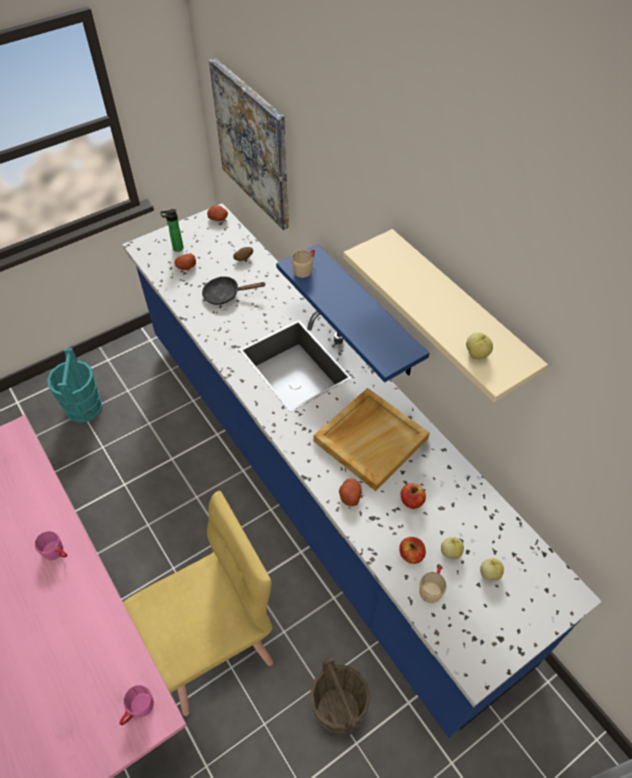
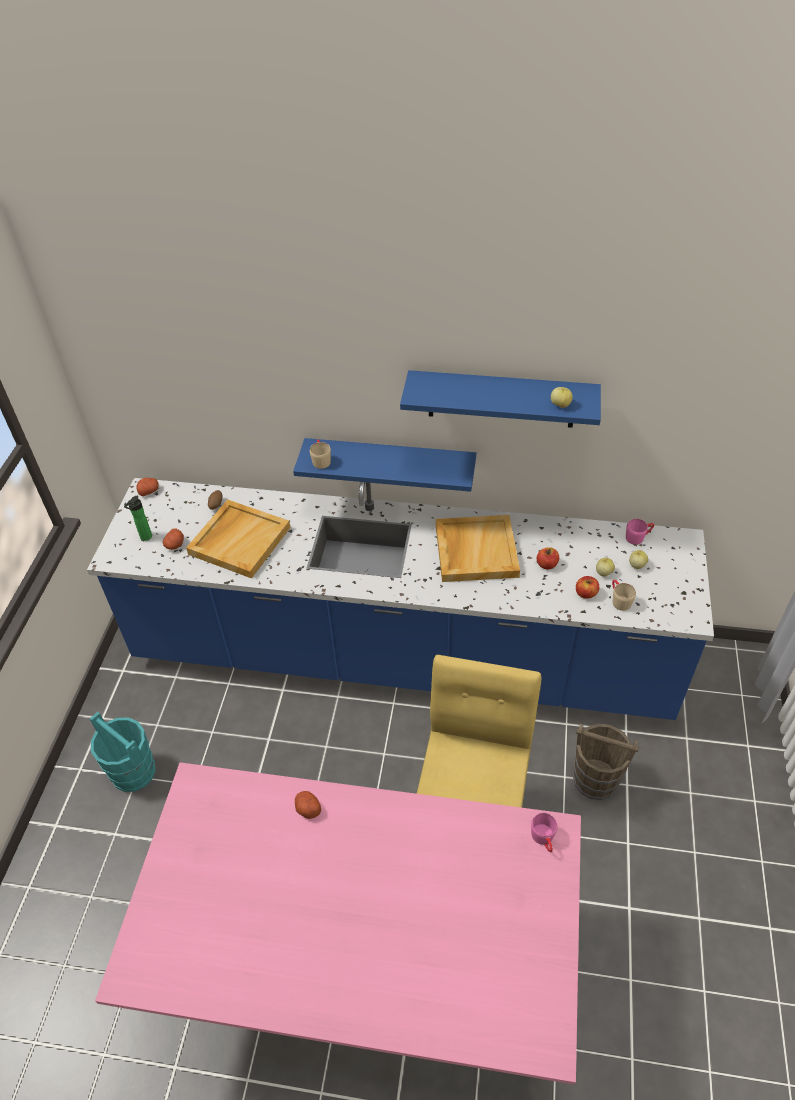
camera: 45 degrees left, 5 degrees down
pink mug [35,531,68,560] -> pink mug moved to [626,519,654,545]
black frying pan [202,277,265,305] -> beige tray [186,499,290,579]
picture [209,58,289,230] -> none
potato [339,478,362,506] -> potato moved to [295,791,321,819]
beige shelf [343,229,548,402] -> blue shelf [400,370,601,428]

